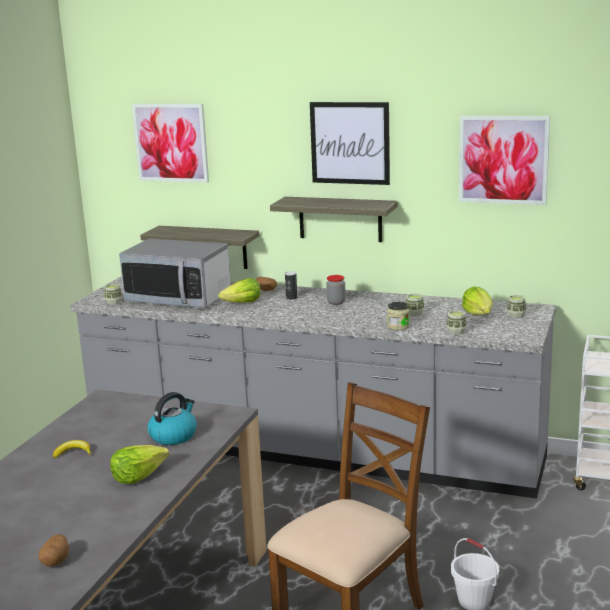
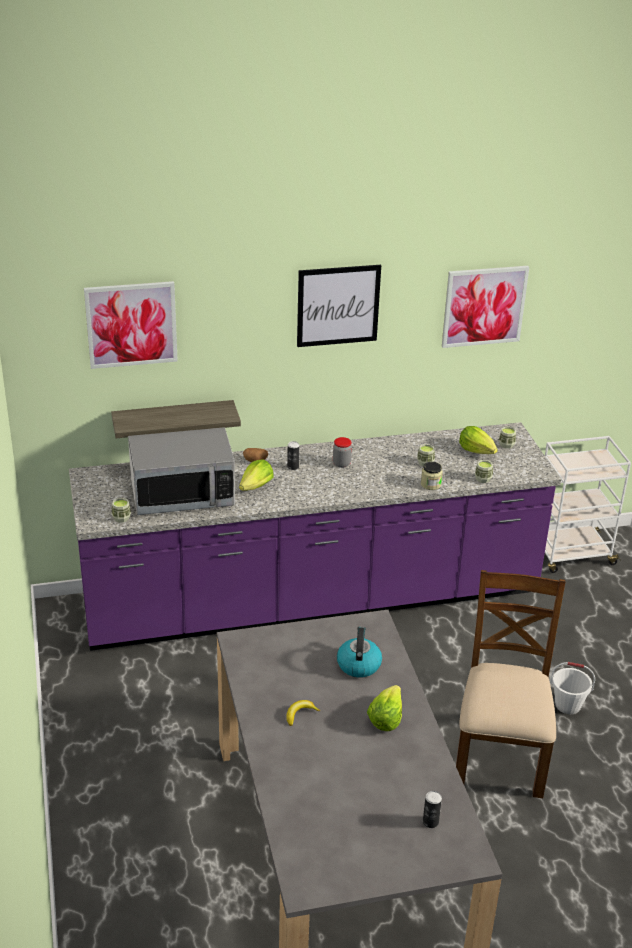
camera: 35 degrees left, 15 degrees up
potato [38,534,70,567] -> can [423,791,442,828]
grey counter [70,276,556,499] -> purple counter [69,422,561,651]
shelf [270,197,397,242] -> none

